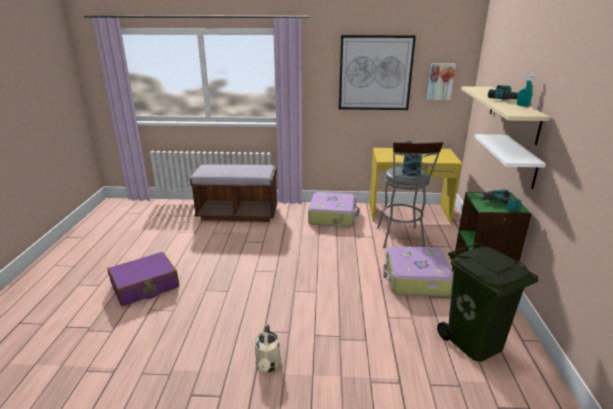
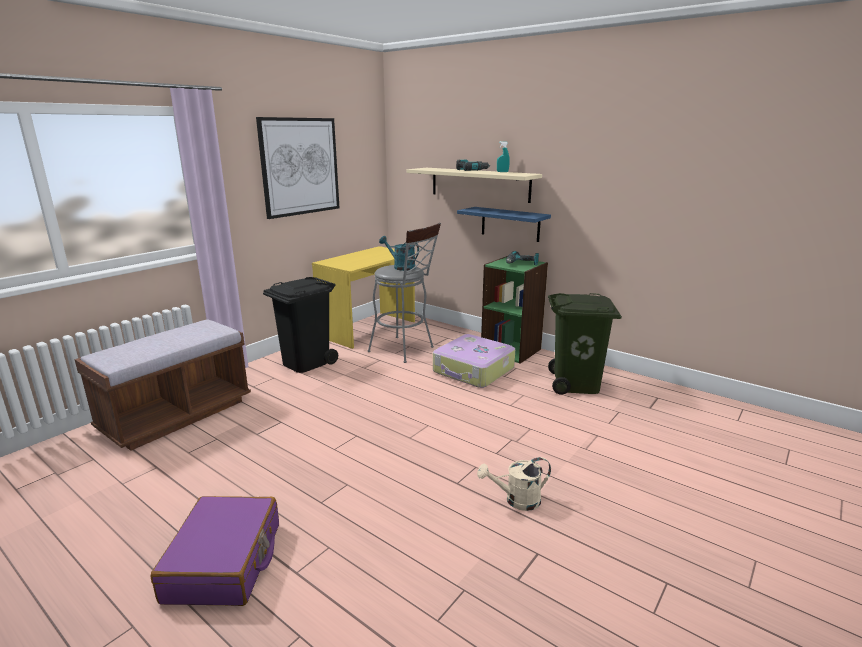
camera: 55 degrees left, 5 degrees down
beige watering can [254,324,281,372] -> beige watering can turned 135 degrees clockwise [477,457,551,511]
suitcase [308,192,360,227] -> black trash can [263,277,338,373]
picture [427,63,456,100] -> none
white shelf [474,134,546,189] -> blue shelf [457,207,551,242]

